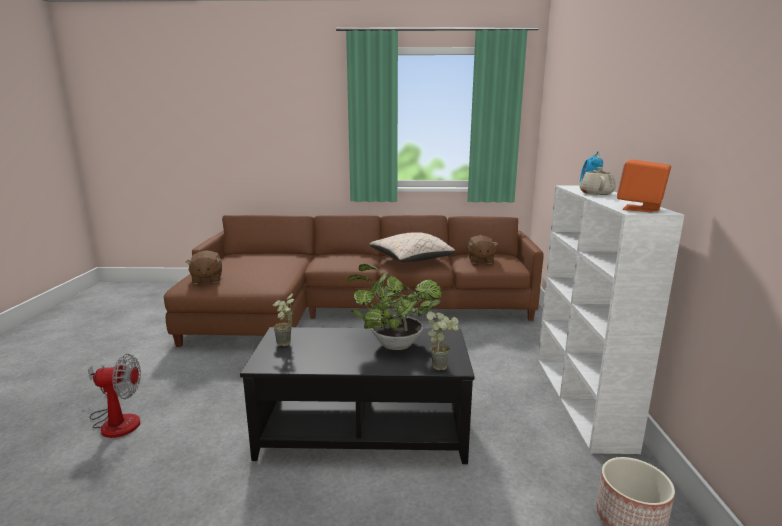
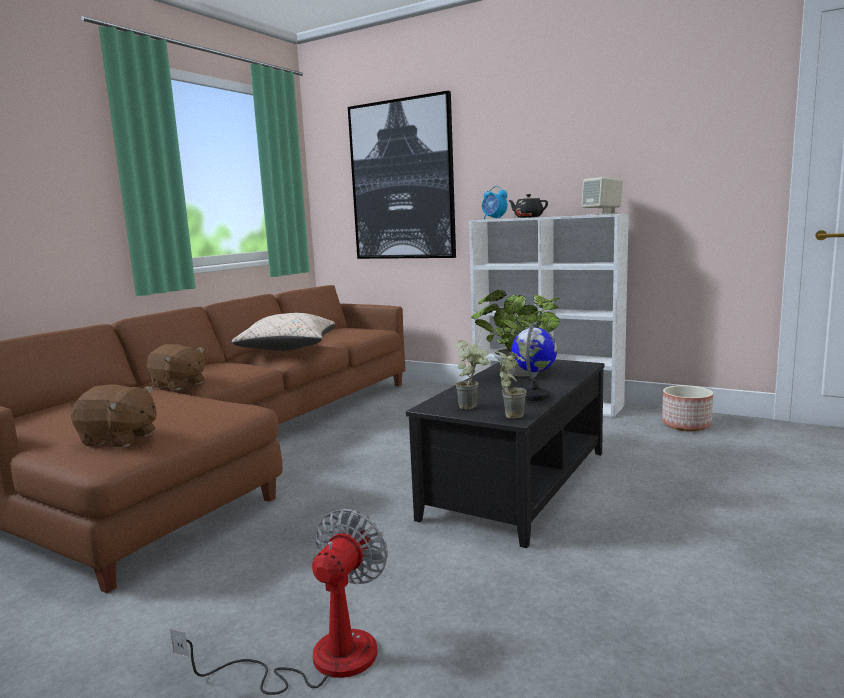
camera: 60 degrees left, 5 degrees down
potted plant [426,311,459,370] -> potted plant moved to [496,351,527,419]
brown plush toy [467,235,498,264] -> brown plush toy moved to [146,344,205,390]
beige teapot [580,167,616,195] -> black teapot [508,194,548,218]
orange speaker [617,159,671,212] -> beige speaker [581,177,623,215]
none -> picture [348,91,456,259]
none -> globe [512,324,557,401]

